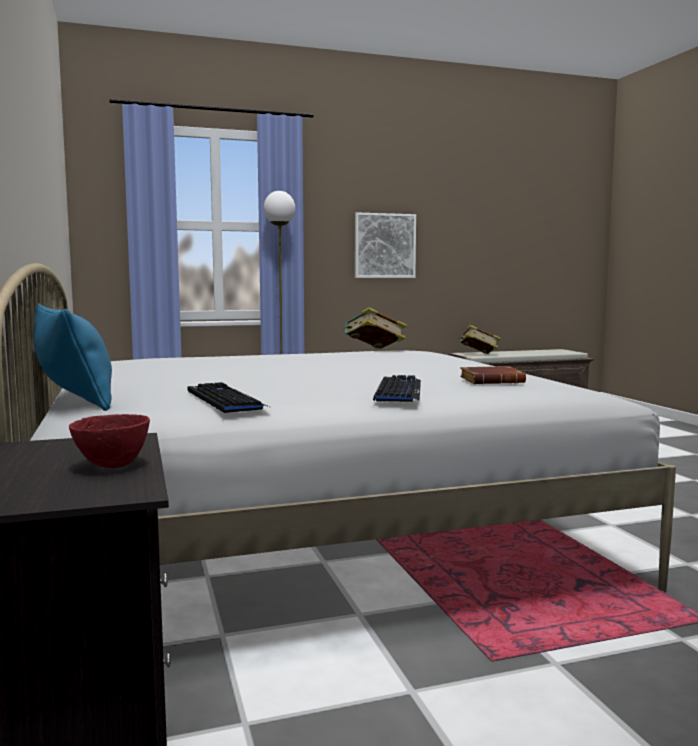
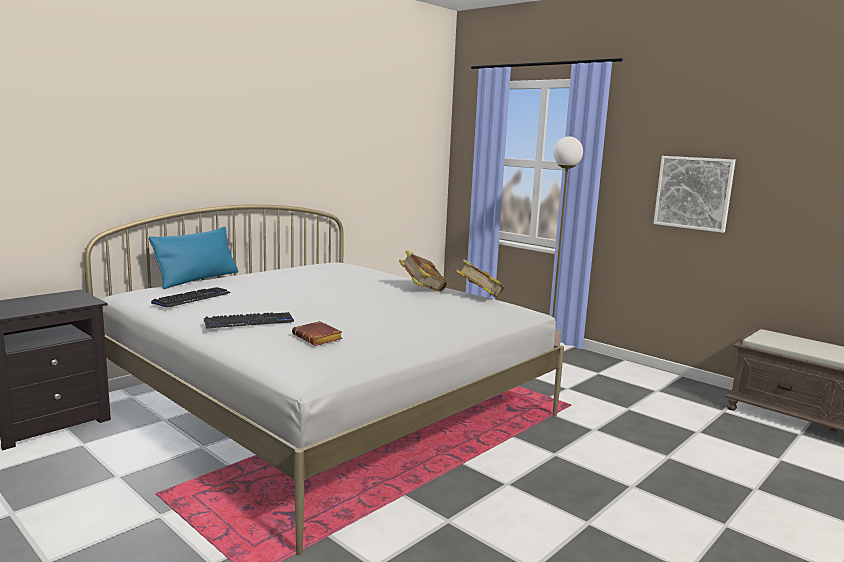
camera: 60 degrees right, 5 degrees up
red bowl [69,414,150,468] -> none
book [458,325,501,354] -> book moved to [399,250,447,292]

